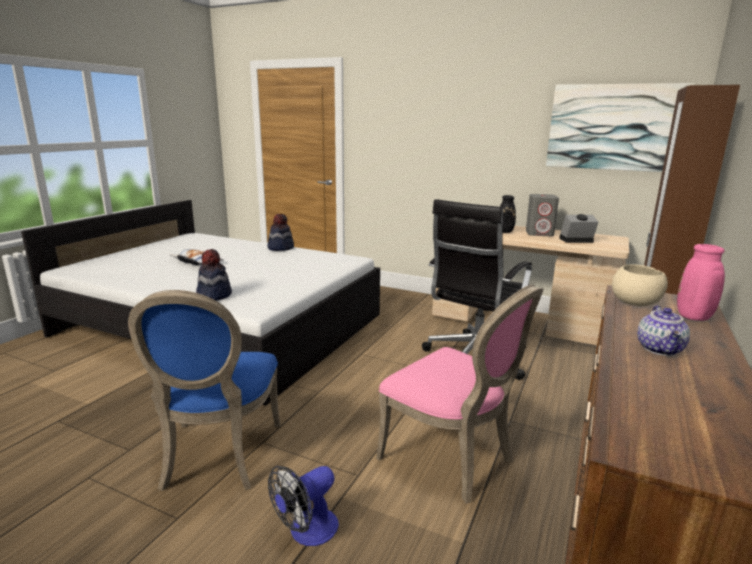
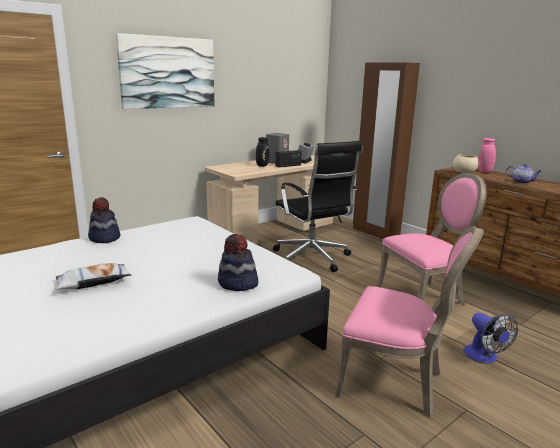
camera: 65 degrees left, 0 degrees up
blue chair [128,290,280,491] -> pink chair [335,226,484,418]
picture [546,83,695,172] -> picture moved to [116,33,215,109]
none -> radio [276,150,302,167]

